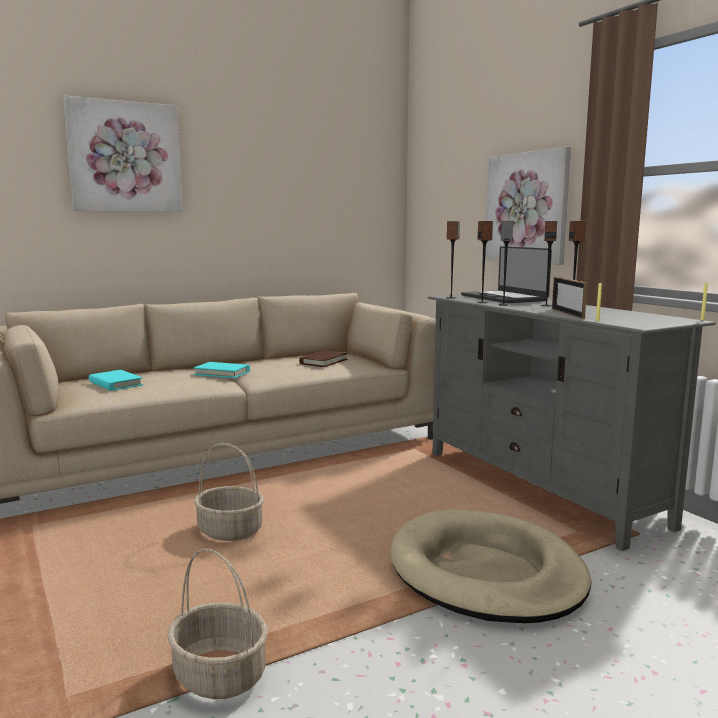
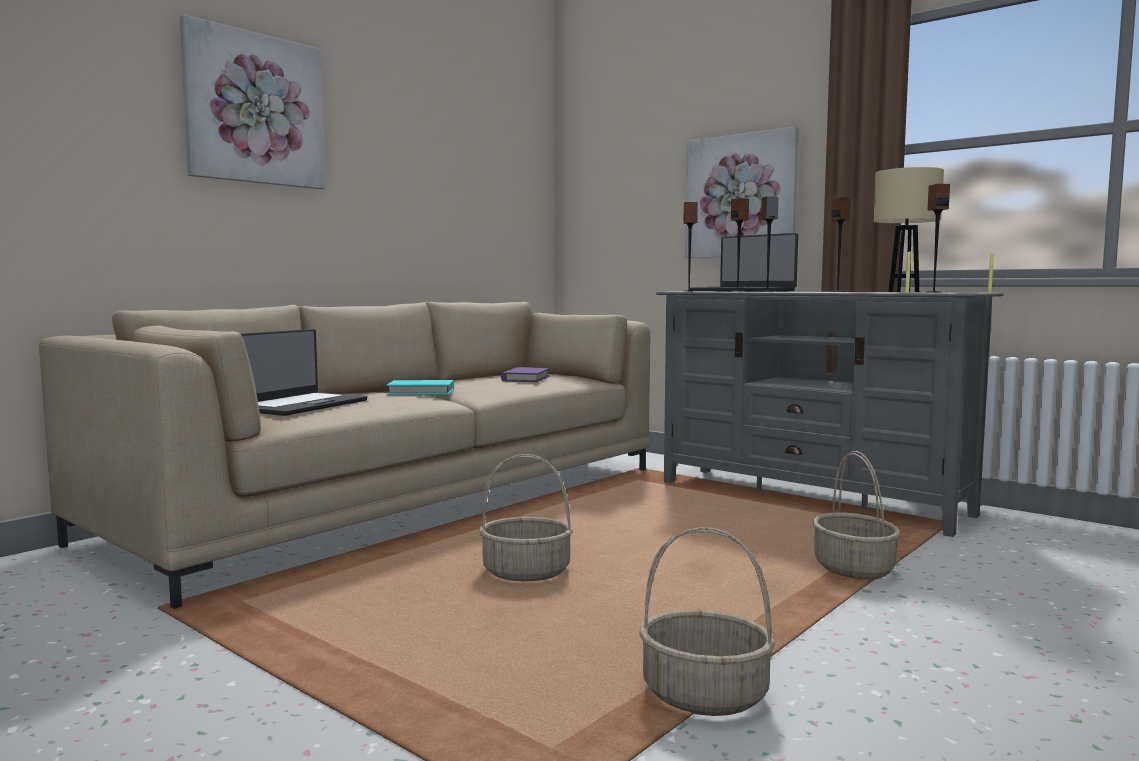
camera: 20 degrees left, 5 degrees down
turquoise book [89,370,143,391] -> laptop [241,329,367,416]
brown book [299,351,348,367] -> purple book [501,367,550,382]
beige dog bed [391,509,591,623] -> basket [813,451,901,579]
speaker [541,221,557,306] -> speaker moved to [928,184,950,293]
picture frame [552,277,587,319] -> none
none -> beige table lamp [874,167,944,292]

